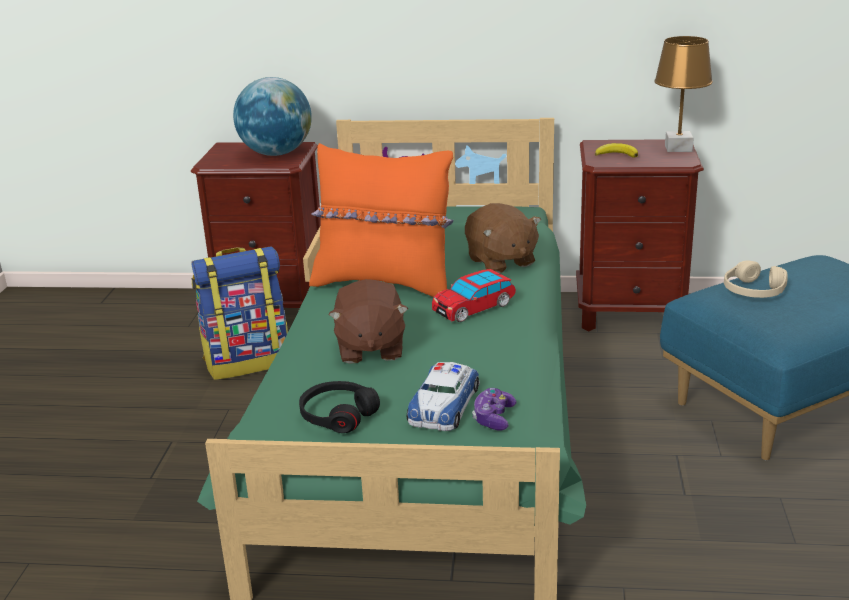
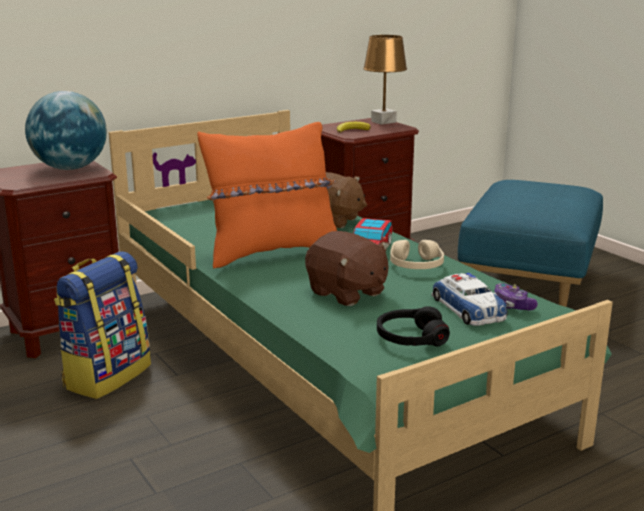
camera: 40 degrees left, 5 degrees down
beige headphones [724,261,788,298] -> beige headphones moved to [390,240,444,269]

